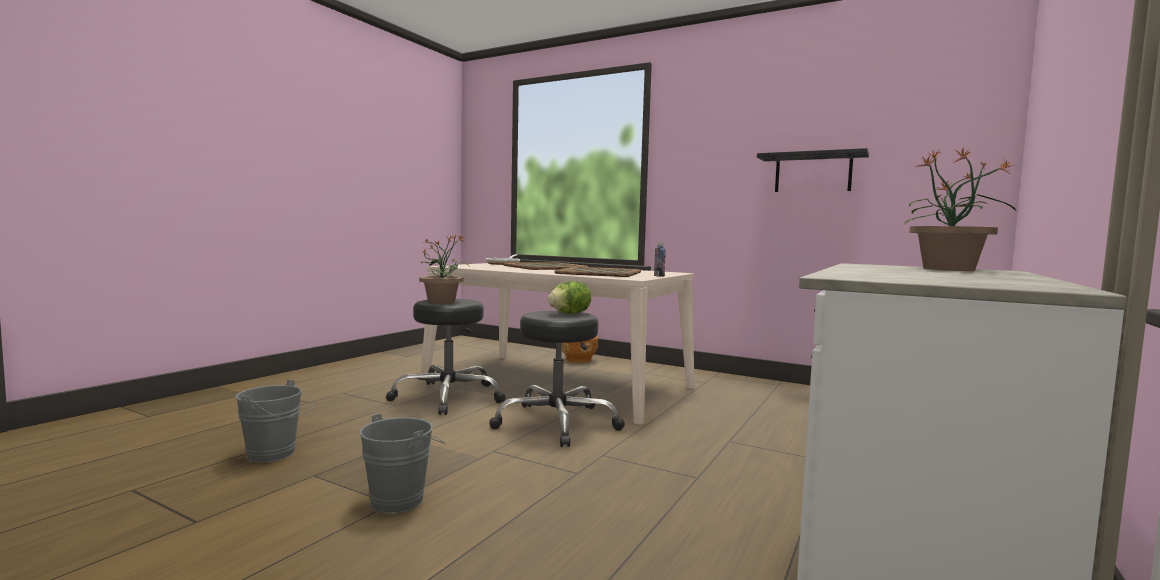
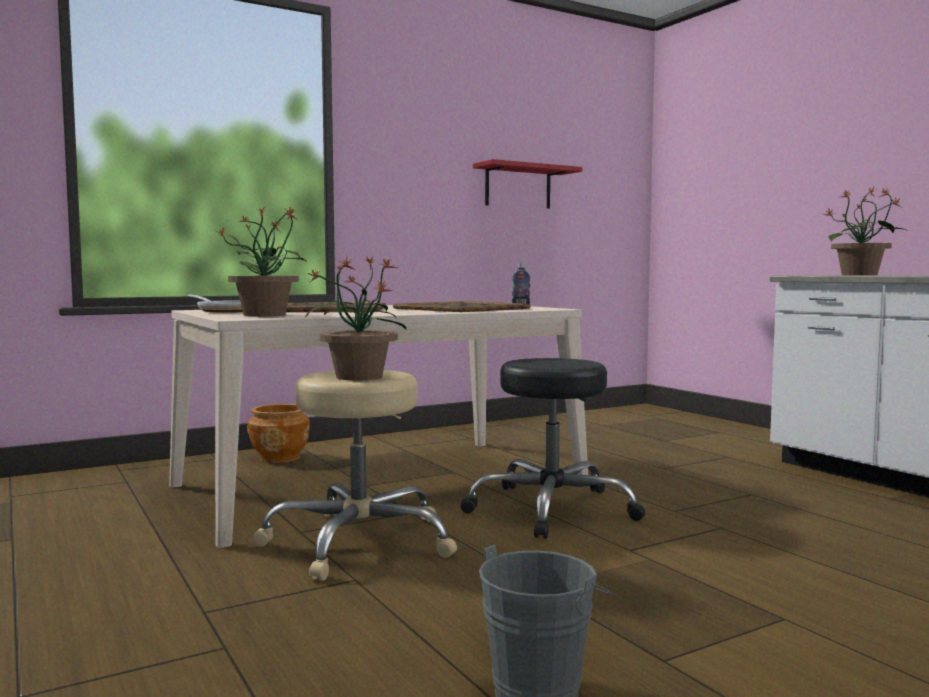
camera: 60 degrees left, 0 degrees up
grey bucket [359,413,445,513] -> none
black stool [386,299,506,415] -> beige stool [252,370,457,581]
lettuce [548,281,591,314] -> none
black shelf [757,148,869,192] -> red shelf [473,159,582,209]
none -> potted plant [218,207,307,317]

